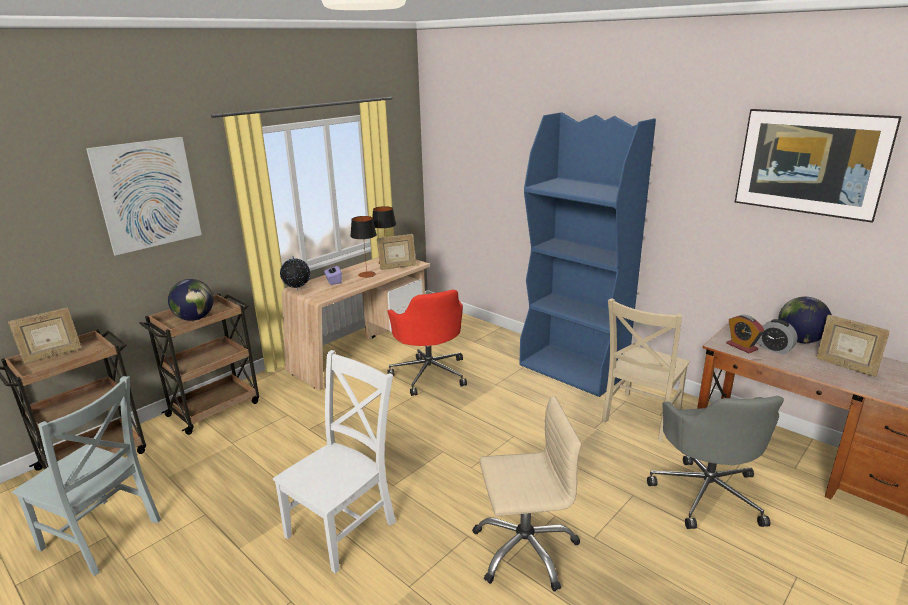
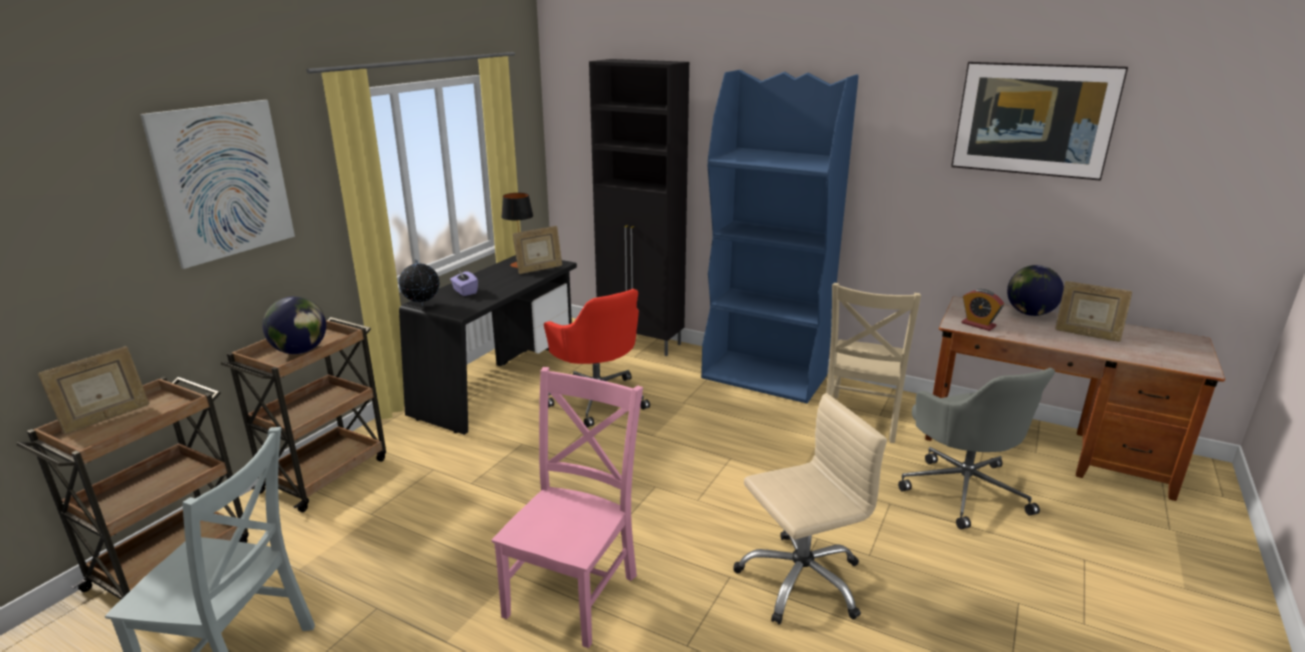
camera: 15 degrees left, 0 degrees up
white chair [273,350,396,574] -> pink chair [491,367,643,648]
beige desk [282,257,430,391] -> black desk [399,255,577,435]
table lamp [350,216,377,278] -> none
alarm clock [758,319,798,354] -> none
none -> black cabinet [589,59,689,356]

